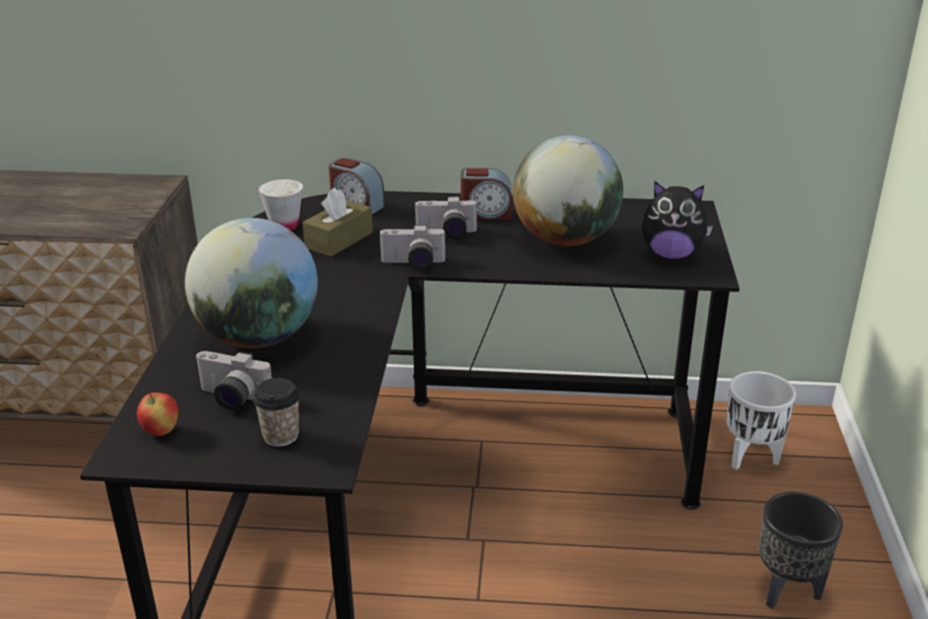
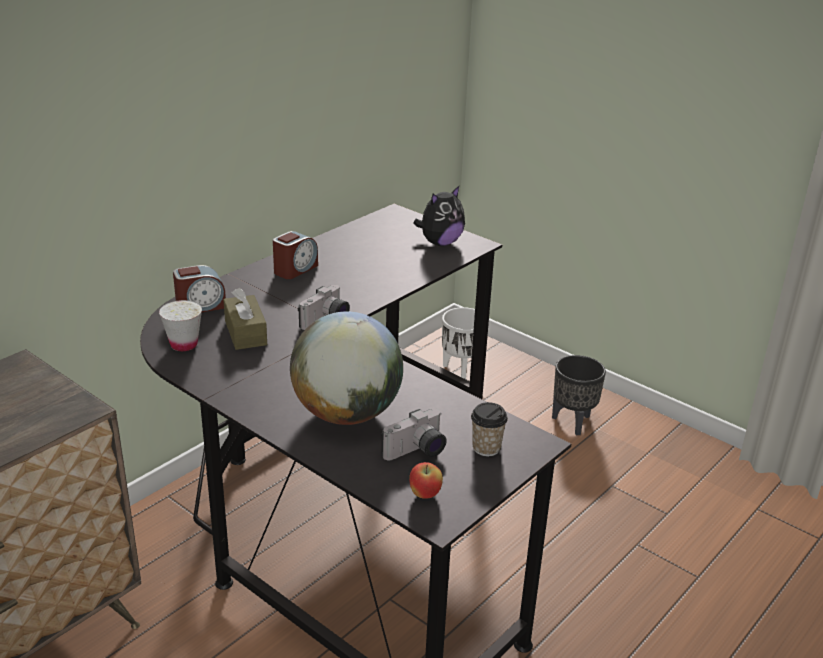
camera: 55 degrees left, 0 degrees up
camera [414,196,478,239] -> none
globe [513,136,623,246] -> none

